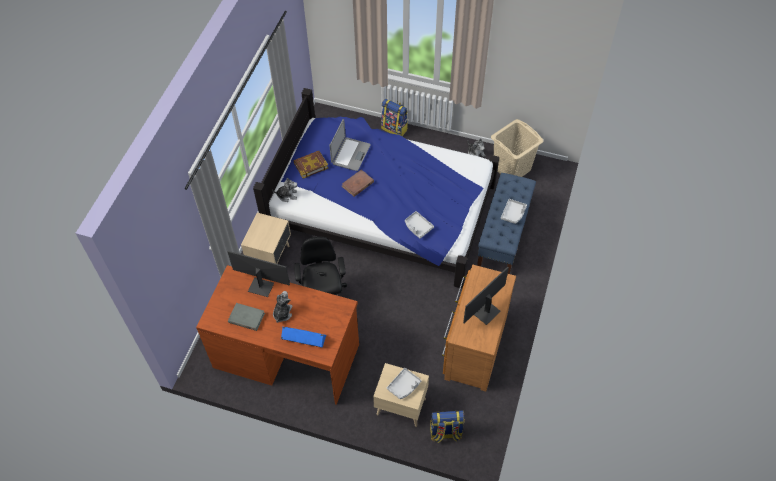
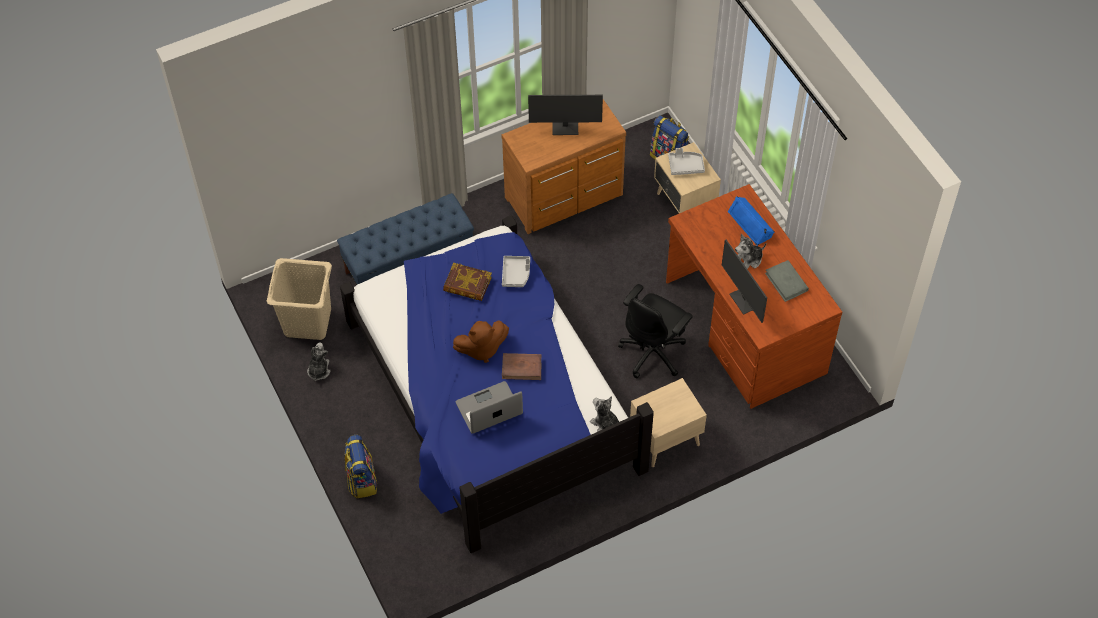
camera: 135 degrees left, 0 degrees up
book [294,151,328,179] -> book moved to [443,263,492,301]
grey tray [501,199,527,224] -> none
none -> brown plush toy [453,321,509,363]

